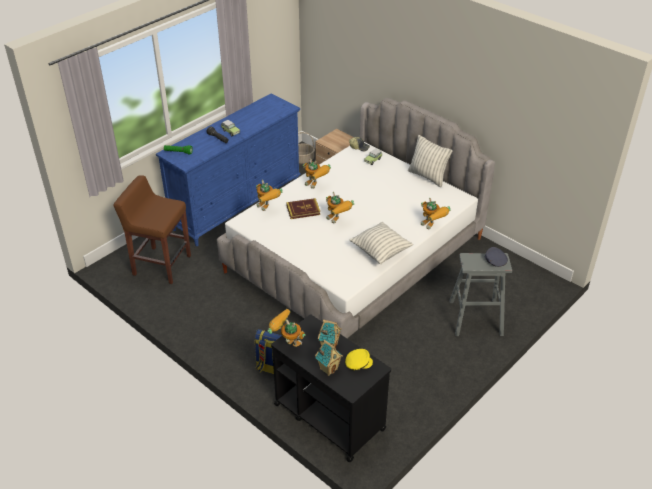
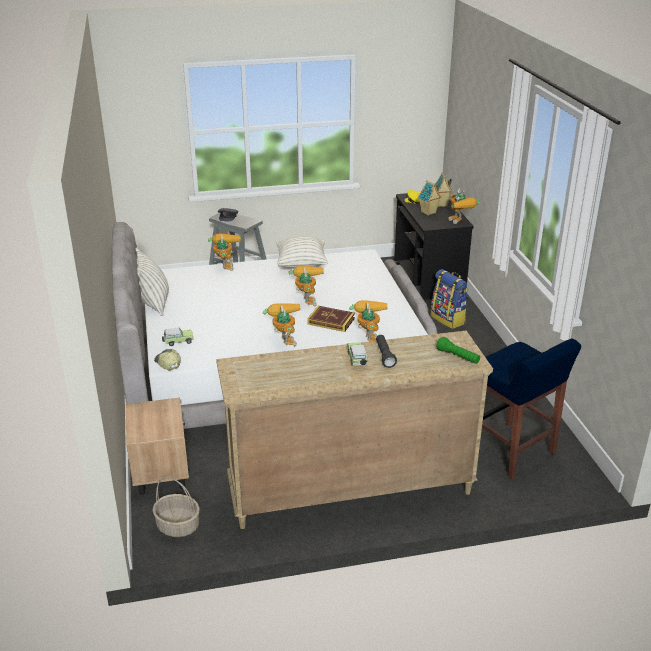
camera: 145 degrees left, 10 degrees down
brown stool [113,175,191,284] -> blue stool [482,338,581,479]
blue dresser [156,94,301,246] -> beige dresser [216,331,493,529]

